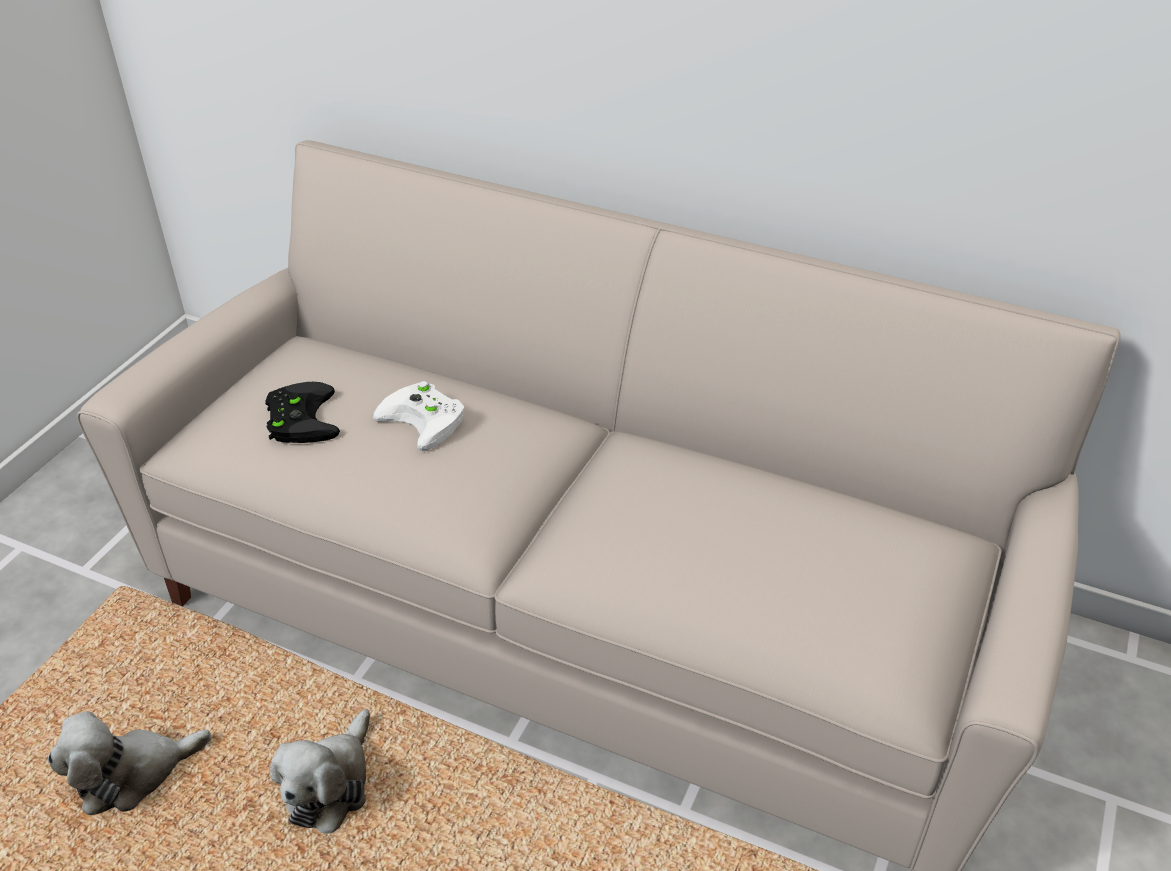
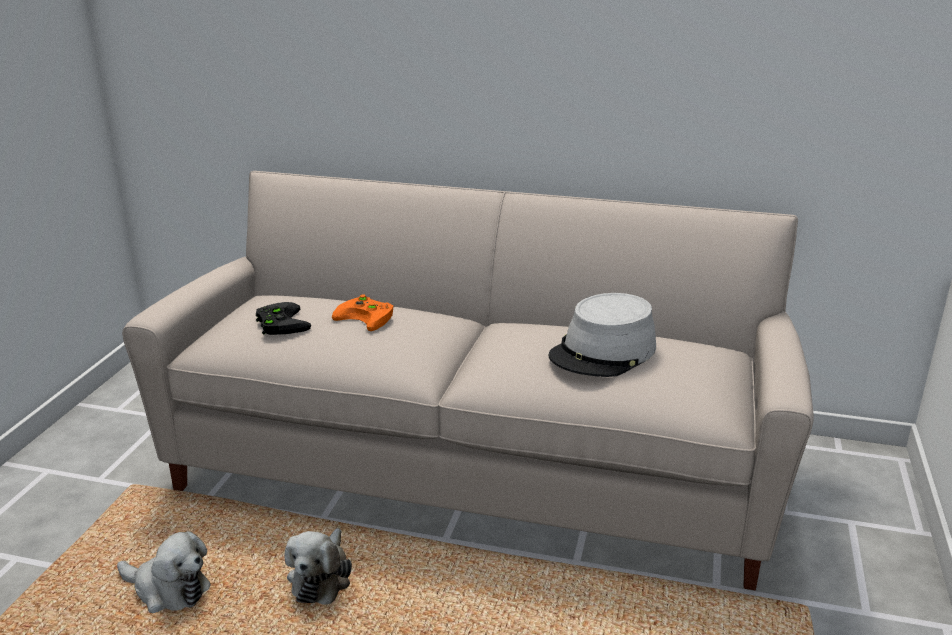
camera: 10 degrees left, 15 degrees down
plush toy [48,711,211,815] -> plush toy turned 120 degrees counterclockwise [117,531,211,613]
white game controller [373,381,464,451] -> orange game controller [332,294,394,331]
none -> grey hat [548,293,656,377]

